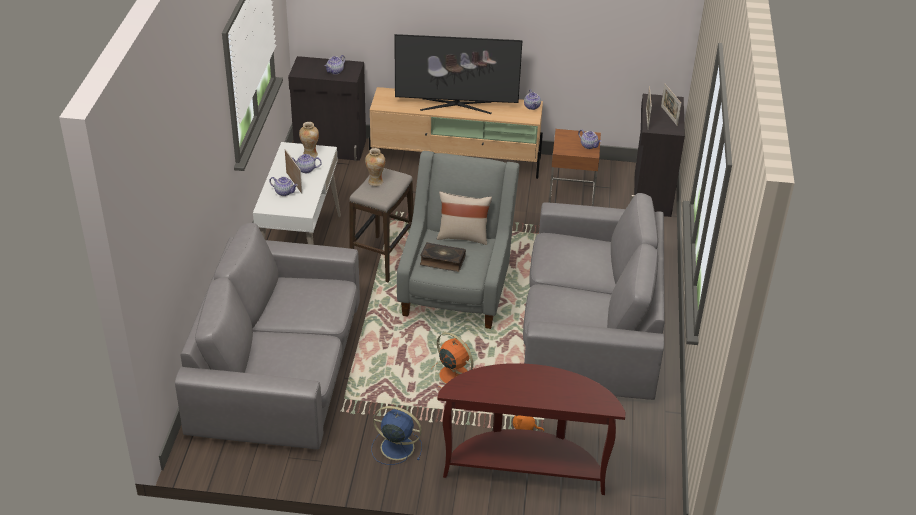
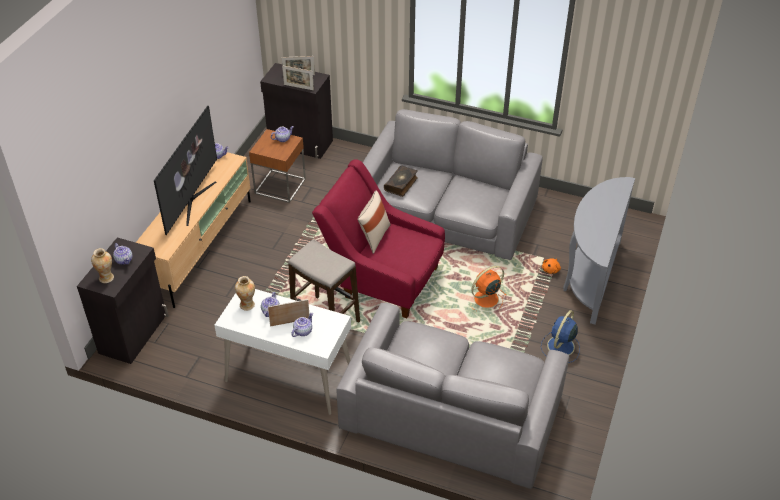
camera: 75 degrees left, 5 degrees up
vase [365,148,385,186] -> vase moved to [91,248,114,283]
grey armchair [397,151,519,329] -> red armchair [312,159,445,318]
book [420,242,466,272] -> book moved to [384,165,418,197]
brown console table [438,363,625,495] -> grey console table [563,177,635,325]

